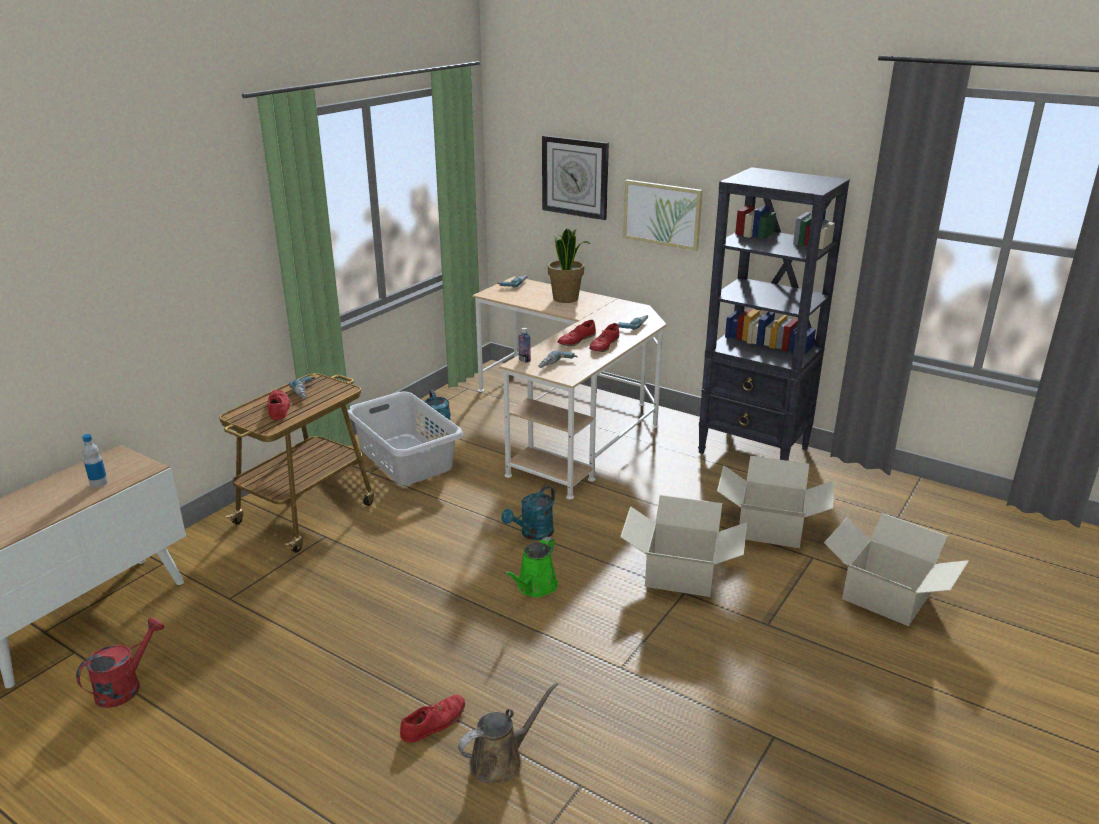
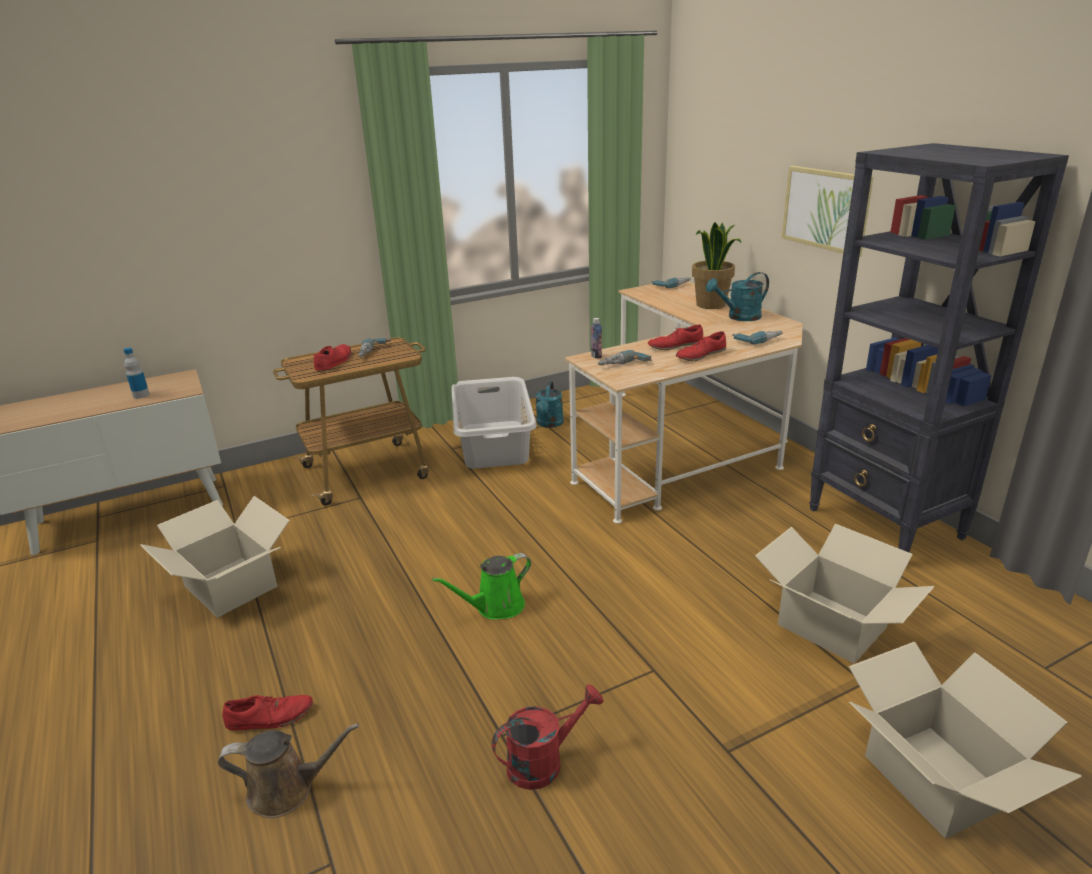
camera: 30 degrees right, 0 degrees up
red watering can [76,617,164,708] -> red watering can moved to [492,684,603,790]
turquoise watering can [501,486,555,540] -> turquoise watering can moved to [706,272,769,321]
wall clock [542,135,609,220] -> none
cardboard box [620,495,747,597] -> cardboard box moved to [140,496,290,618]

